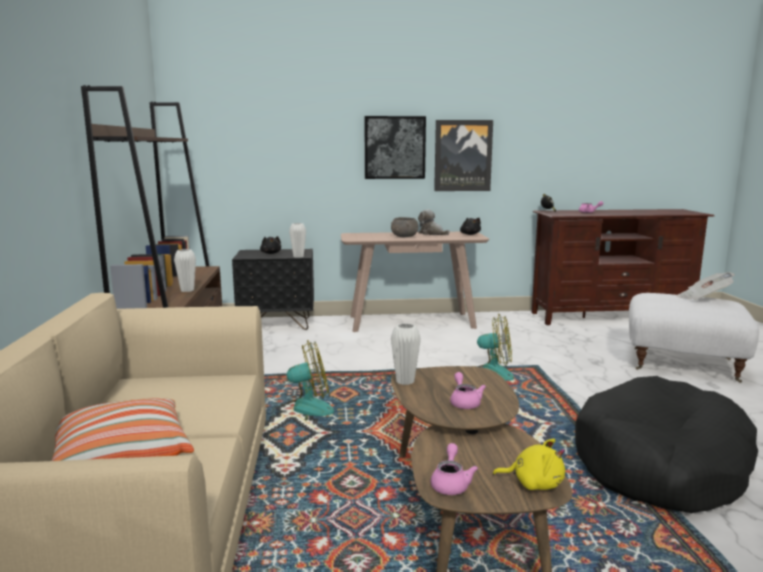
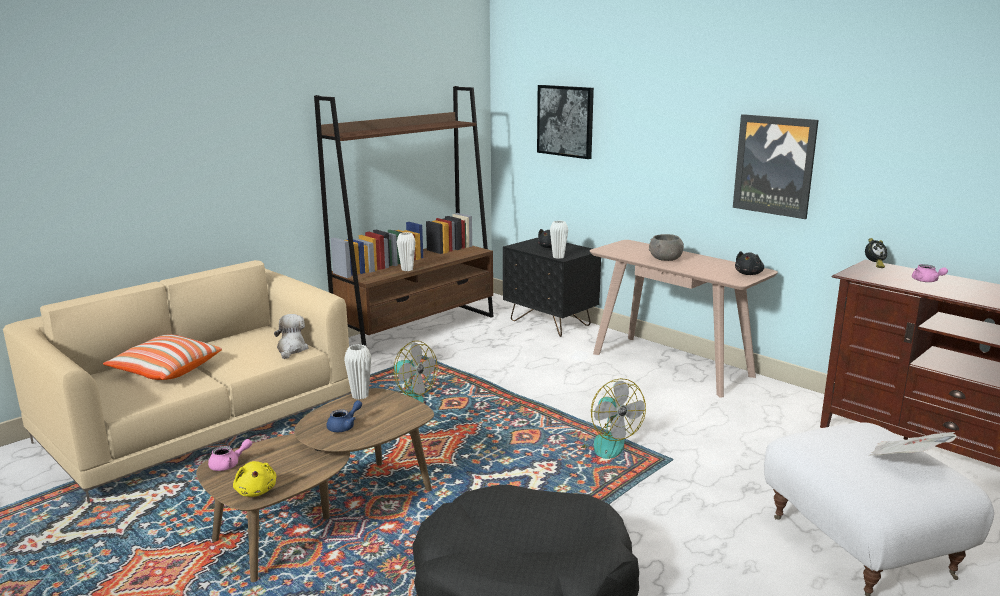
camera: 50 degrees right, 5 degrees up
picture [364,116,426,179] -> picture moved to [537,85,594,159]
plush toy [418,209,449,235] -> plush toy moved to [274,314,309,359]
pink teapot [450,372,486,409] -> blue teapot [327,400,362,432]

